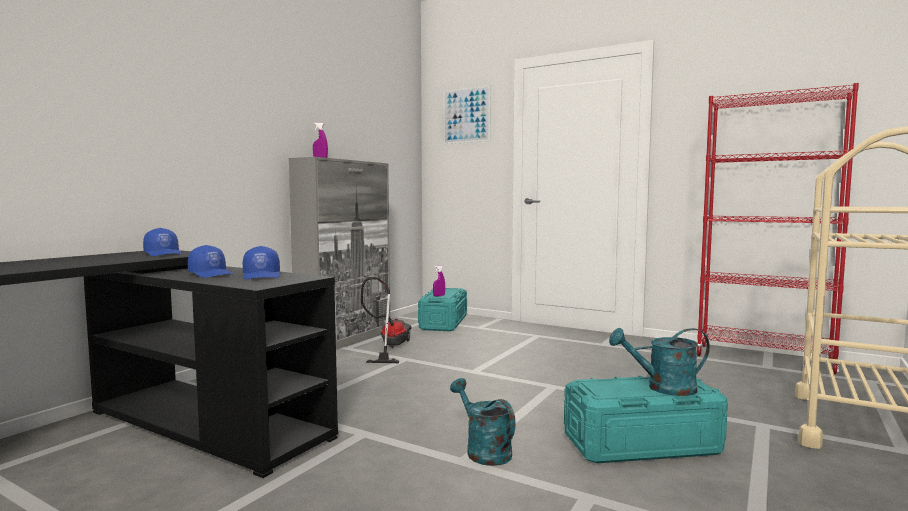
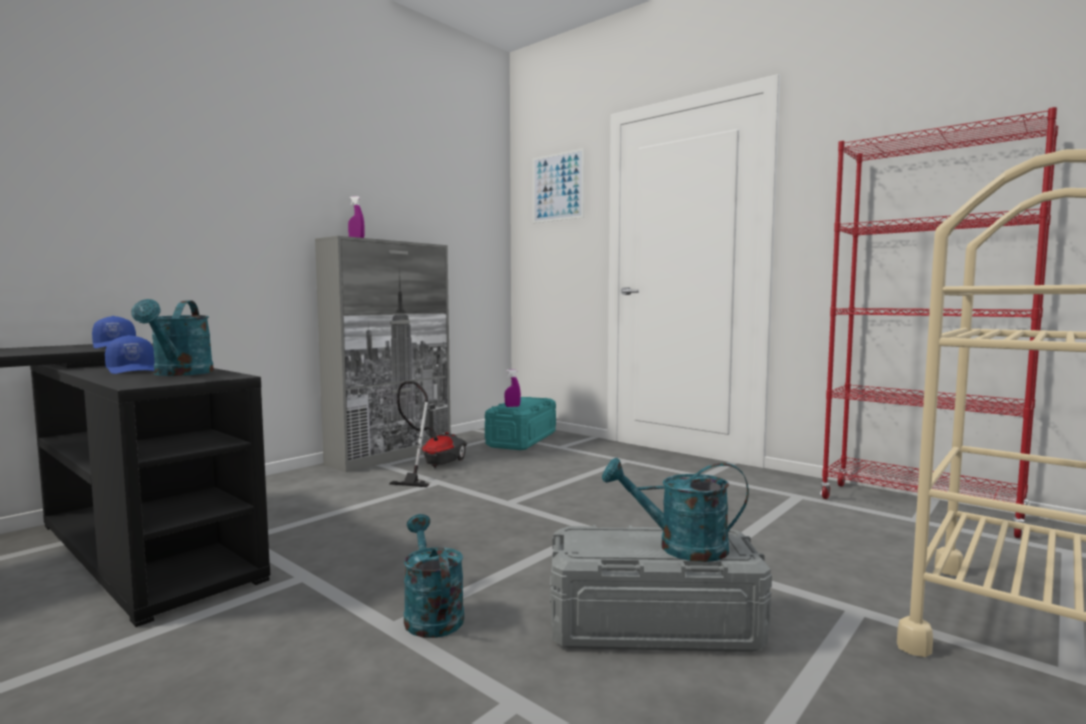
camera: 10 degrees right, 0 degrees up
blue cap [243,246,280,280] -> turquoise watering can [131,299,214,376]
turquoise storage box [564,375,728,463] -> grey storage box [550,525,772,652]

